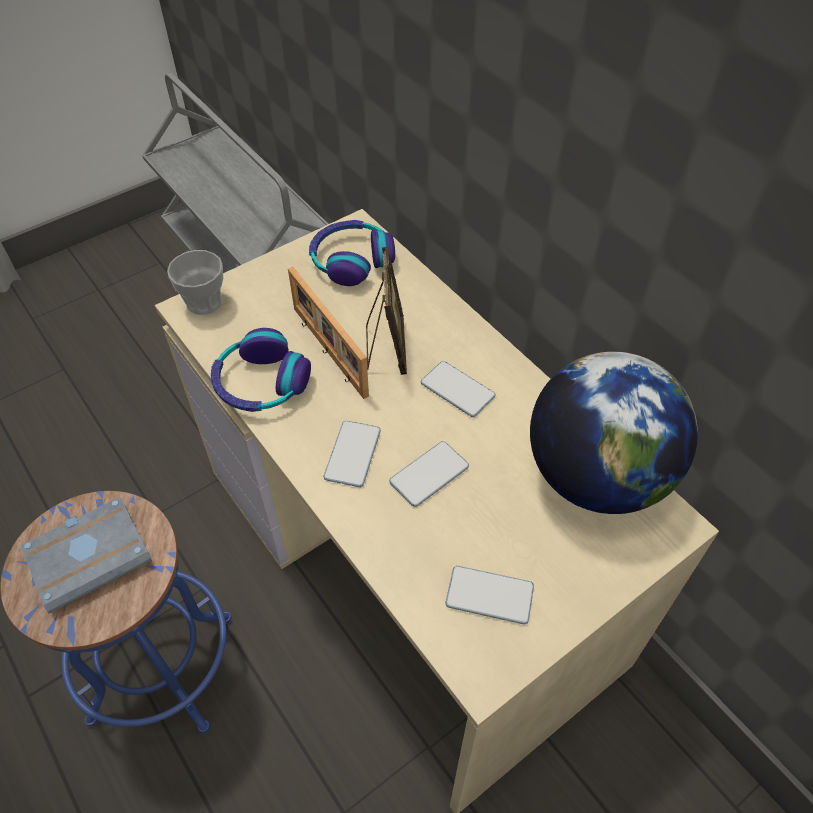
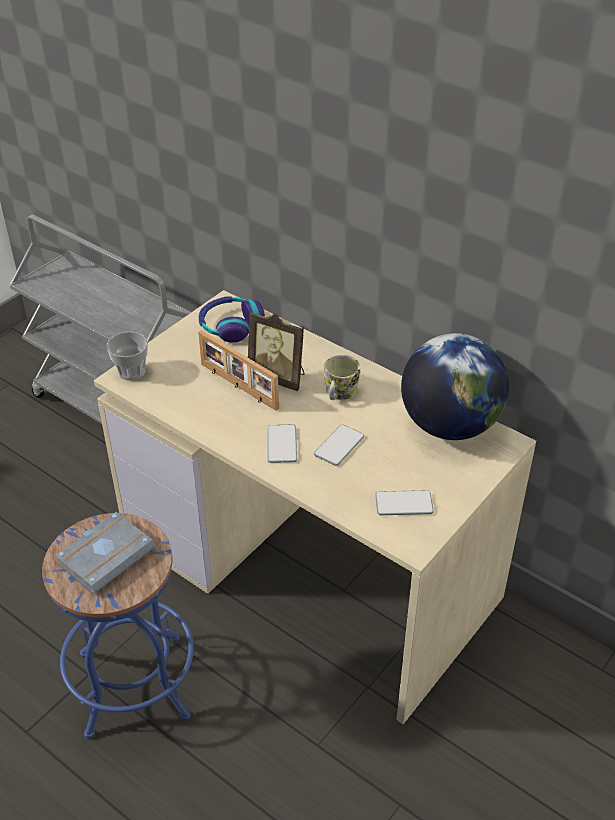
camera: 15 degrees left, 10 degrees down
headphones [211,328,311,412] -> none
picture frame [366,247,407,375] -> picture frame turned 135 degrees clockwise [248,311,305,391]
phone [421,361,495,417] -> mug [324,355,360,400]

